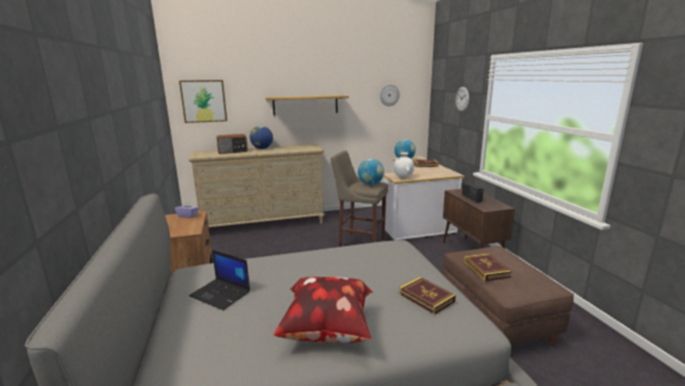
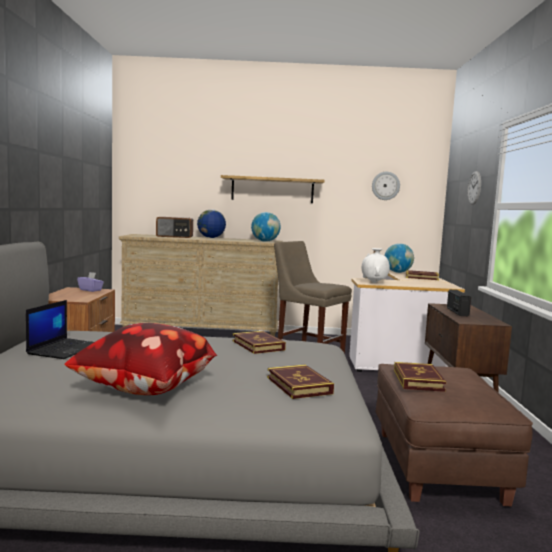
camera: 15 degrees right, 10 degrees down
picture [179,80,227,123] -> none
laptop [189,250,250,310] -> laptop turned 120 degrees counterclockwise [26,300,94,359]
globe [358,159,384,185] -> globe moved to [251,212,281,242]
none -> book [233,331,286,354]

